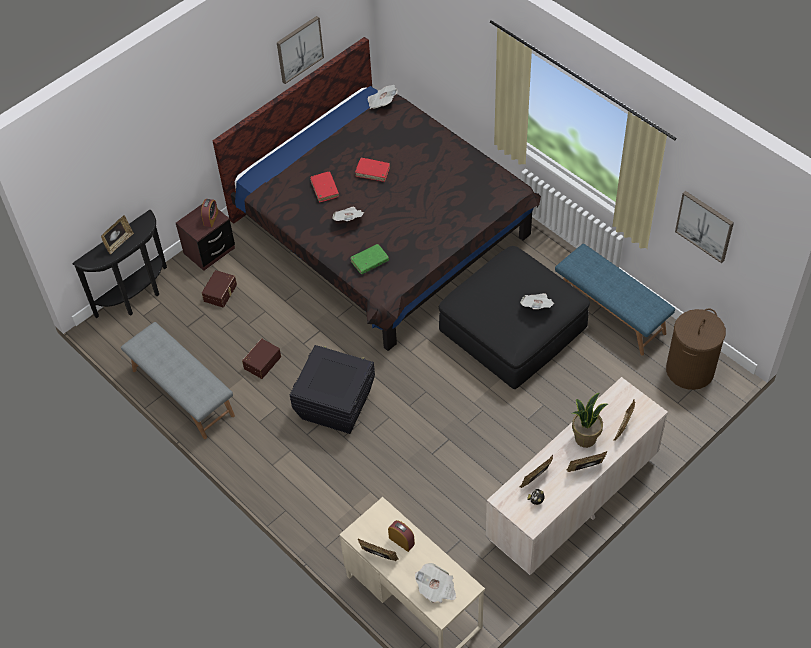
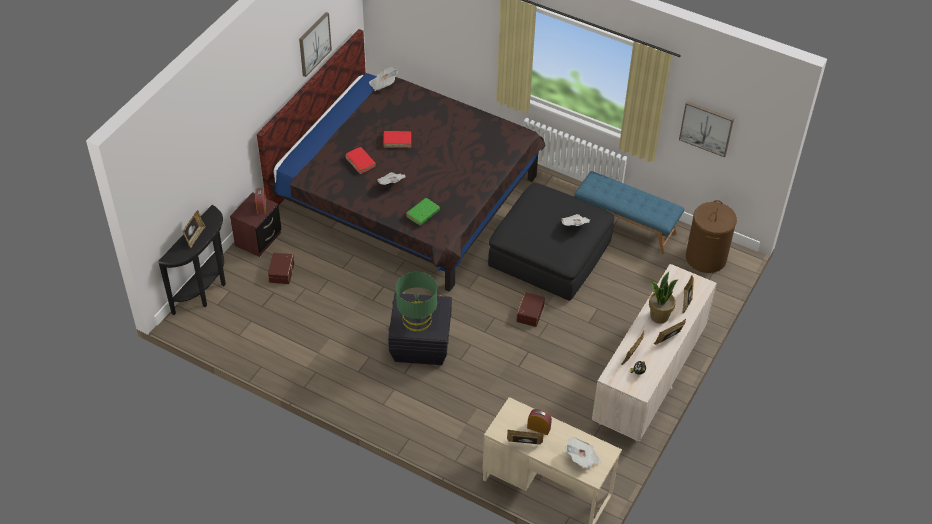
camera: 20 degrees left, 5 degrees down
grey bench [121,322,235,439] -> none
brown storage box [242,338,281,379] -> brown storage box moved to [516,292,545,327]
none -> green table lamp [396,272,437,331]

